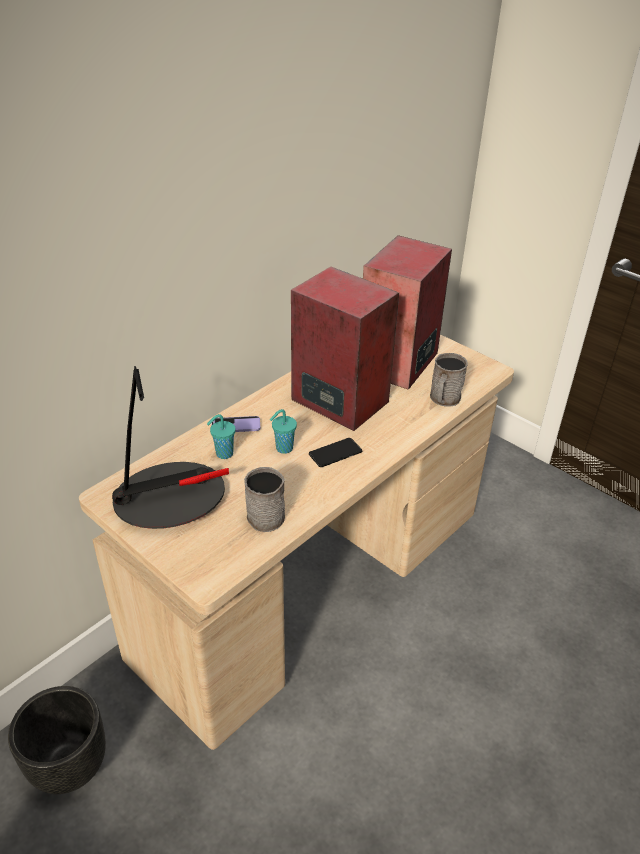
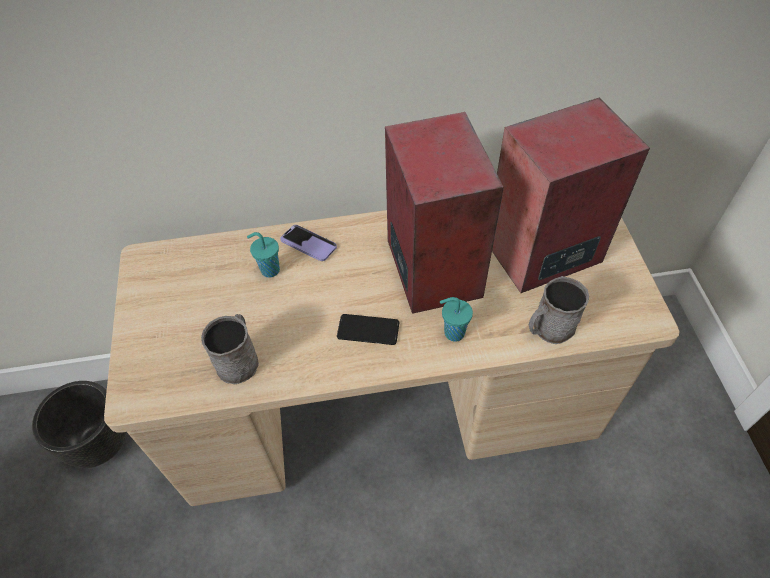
camera: 40 degrees right, 15 degrees up
table lamp [112,366,229,529] -> none
turquoise cup [270,409,297,454] -> turquoise cup moved to [440,297,473,342]

